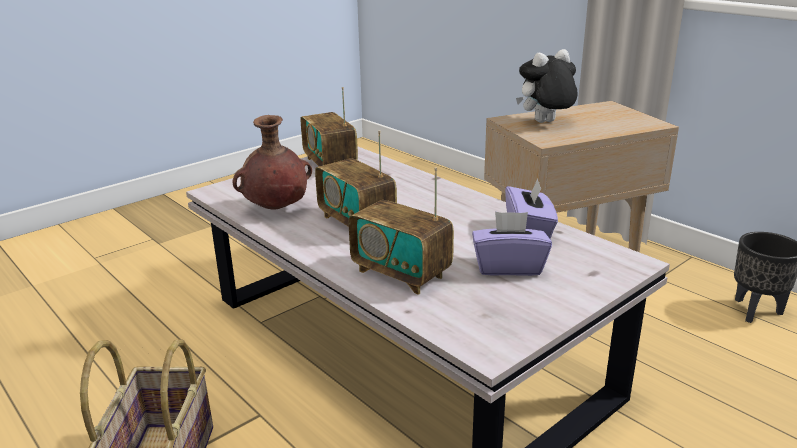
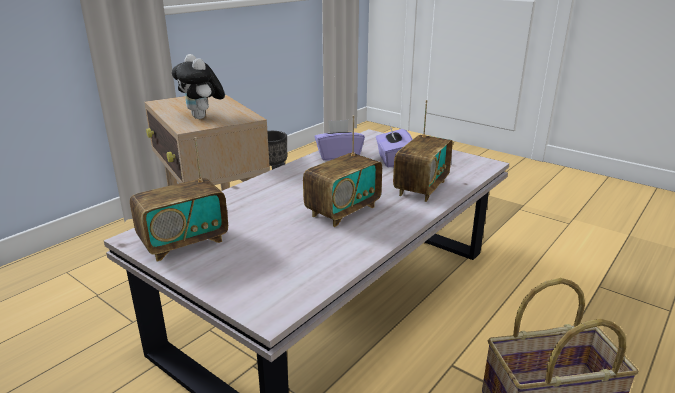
camera: 100 degrees left, 0 degrees up
brown vase [233,115,312,209] -> none

